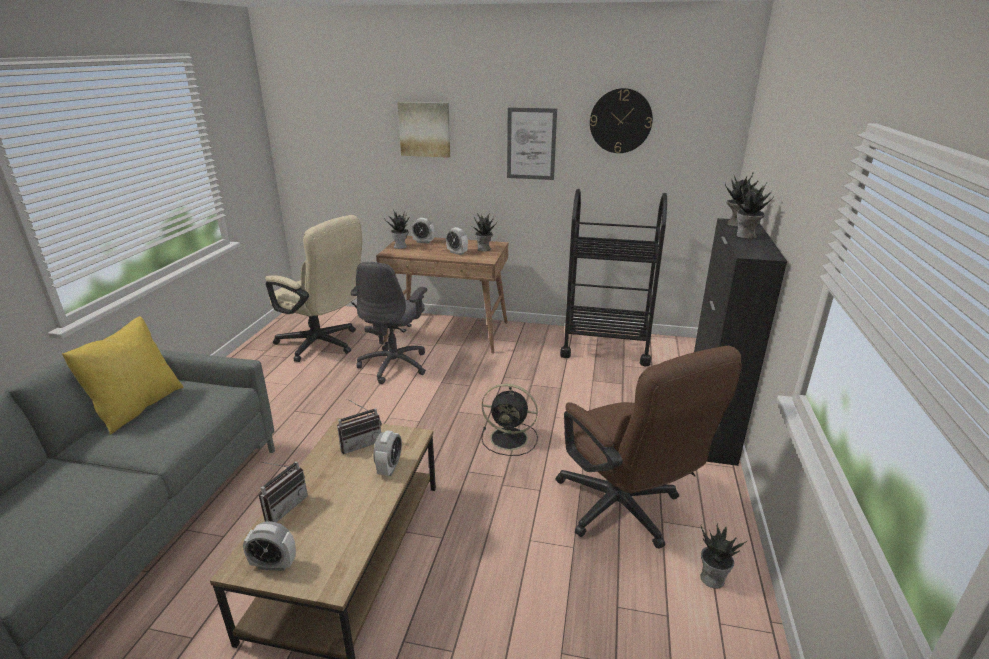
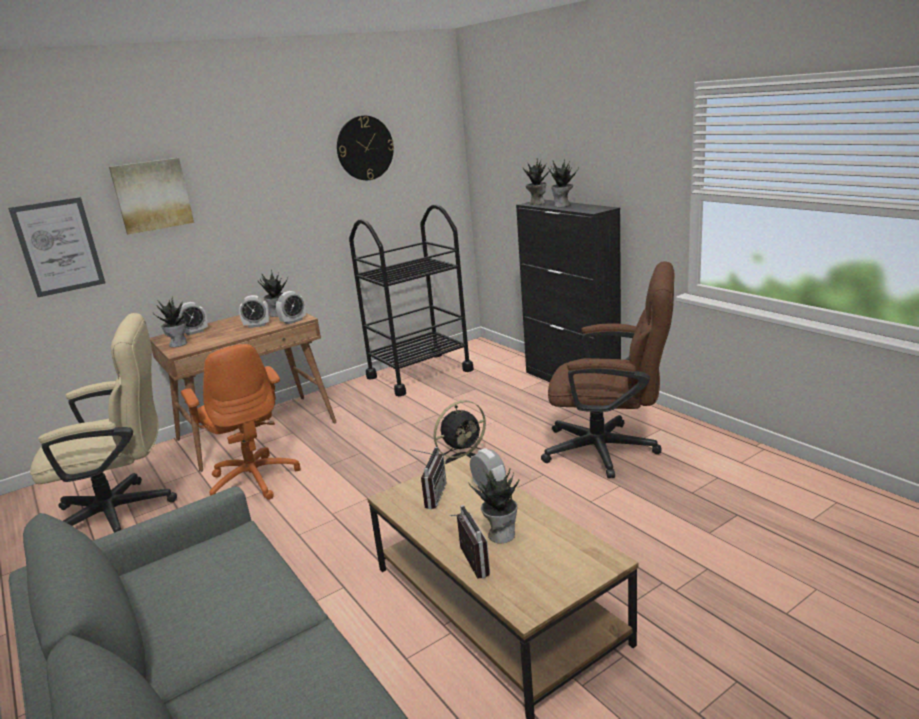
camera: 45 degrees left, 5 degrees down
yellow pillow [62,316,184,435] -> none
alarm clock [243,521,296,571] -> alarm clock moved to [276,291,306,324]
grey office chair [351,262,427,384] -> orange office chair [181,344,301,500]
picture [507,107,557,180] -> picture moved to [8,197,105,297]
potted plant [700,523,747,589] -> potted plant moved to [468,468,520,543]

